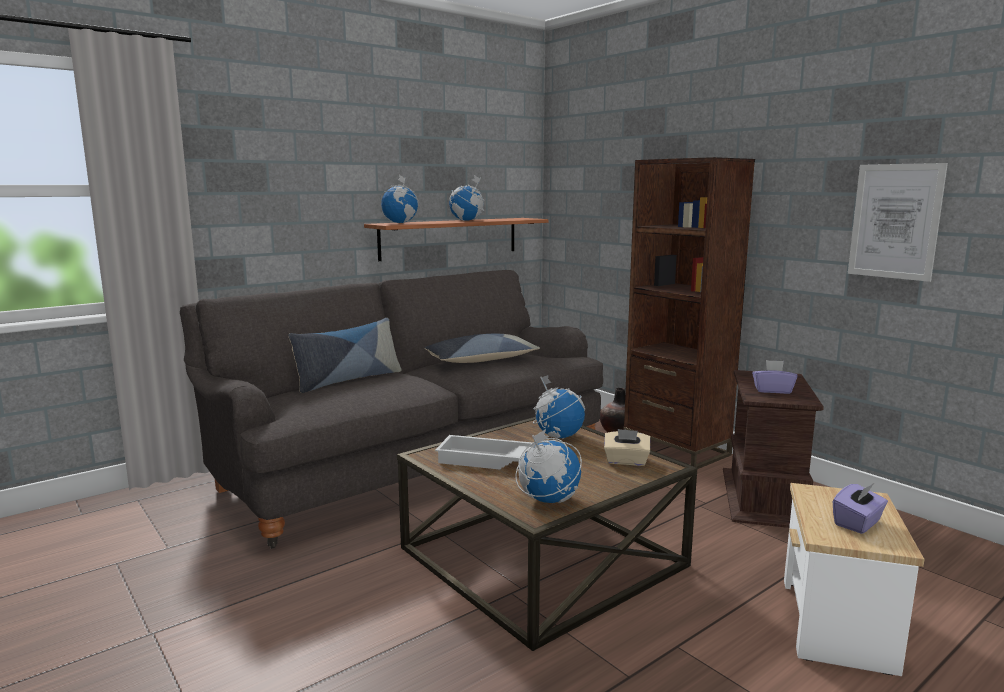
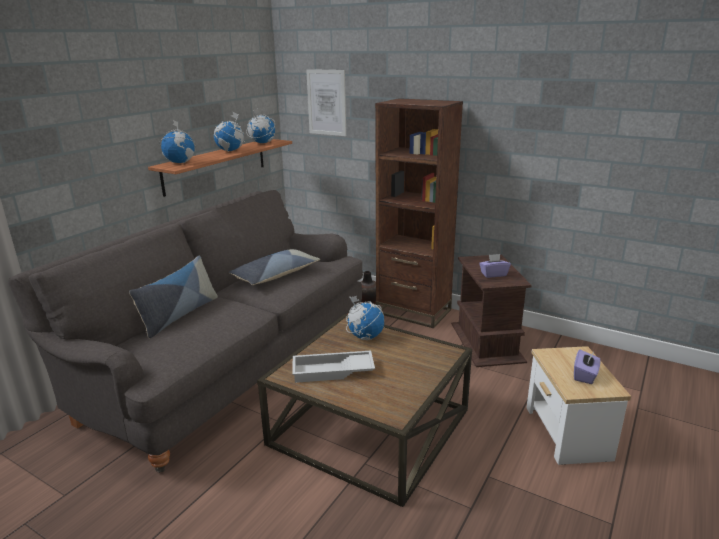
camera: 20 degrees left, 10 degrees up
globe [515,429,582,503] -> globe moved to [246,108,275,143]
beige tissue box [604,429,650,466] -> none
picture [848,163,948,282] -> picture moved to [306,69,346,136]

